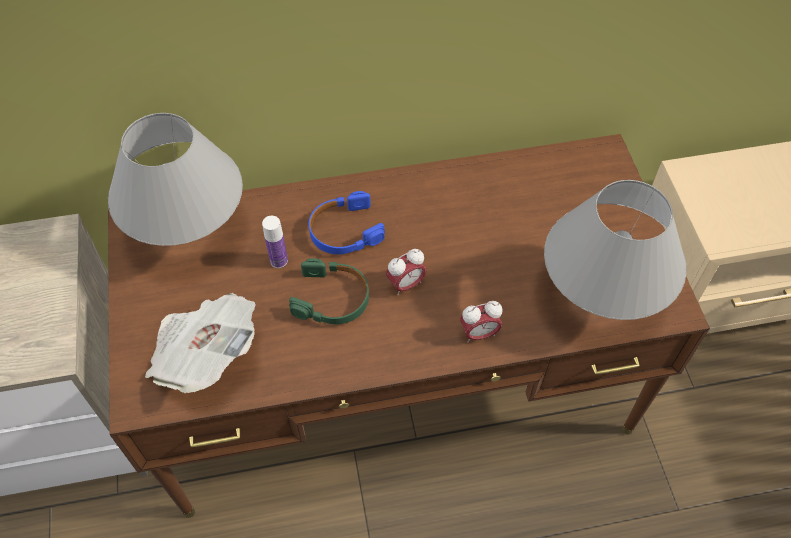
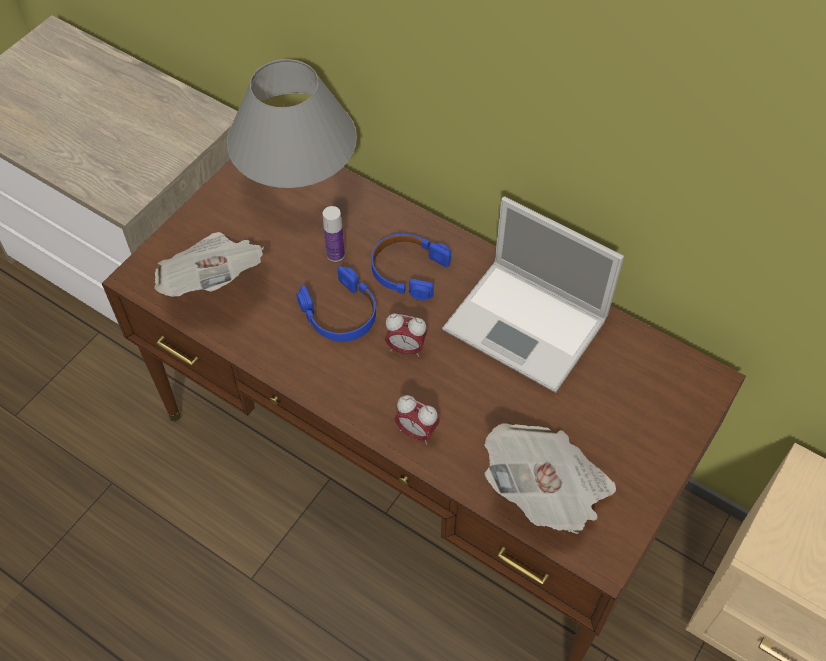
camera: 45 degrees right, 0 degrees up
green headphones [289,258,369,324] -> blue headphones [296,266,376,342]
grey table lamp [544,180,687,320] -> newspaper [484,423,616,534]
none -> laptop [442,196,624,393]

